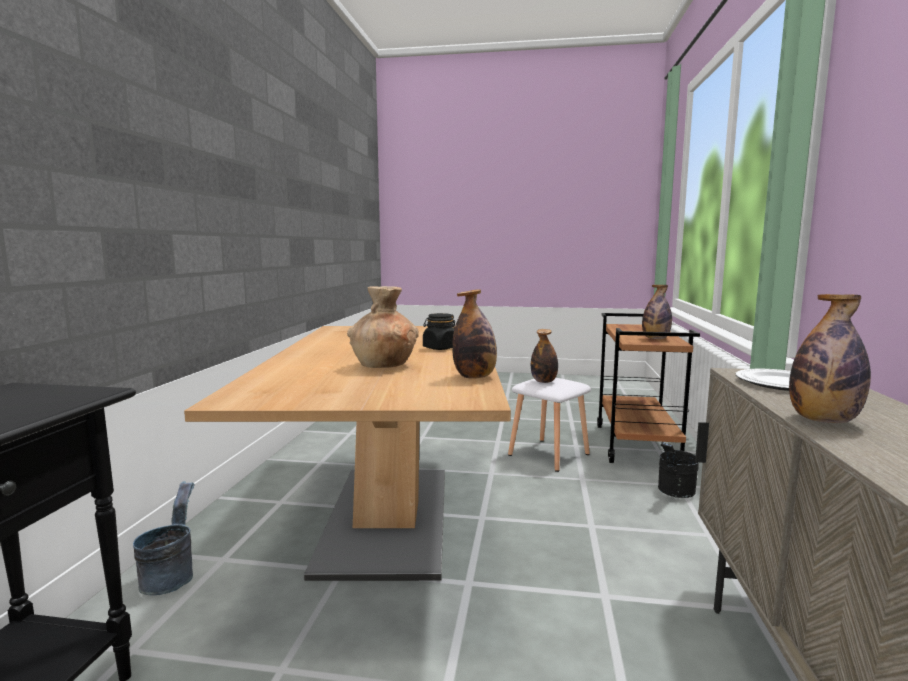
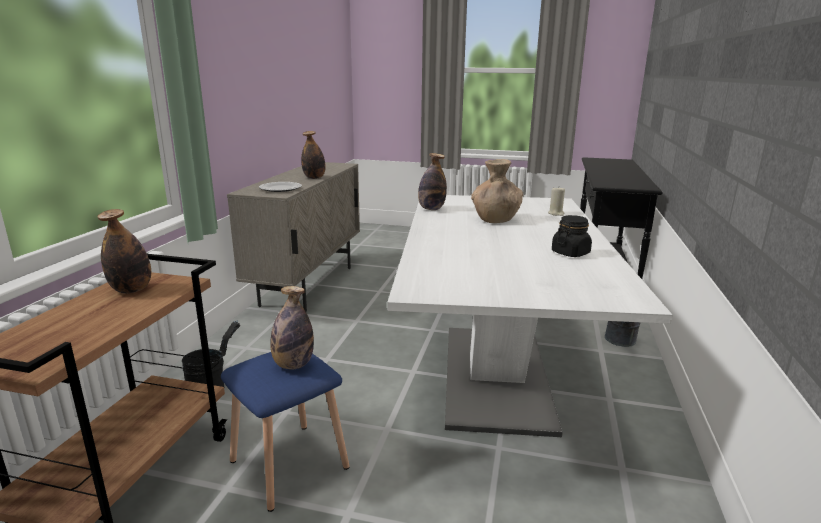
camera: 175 degrees left, 10 degrees up
brown dining table [184,326,511,581] -> white dining table [387,195,673,437]
black jar [423,313,455,350] -> black jar moved to [552,215,592,257]
white stool [508,378,591,472] -> blue stool [221,352,349,512]
none -> beige candle [548,187,565,216]

